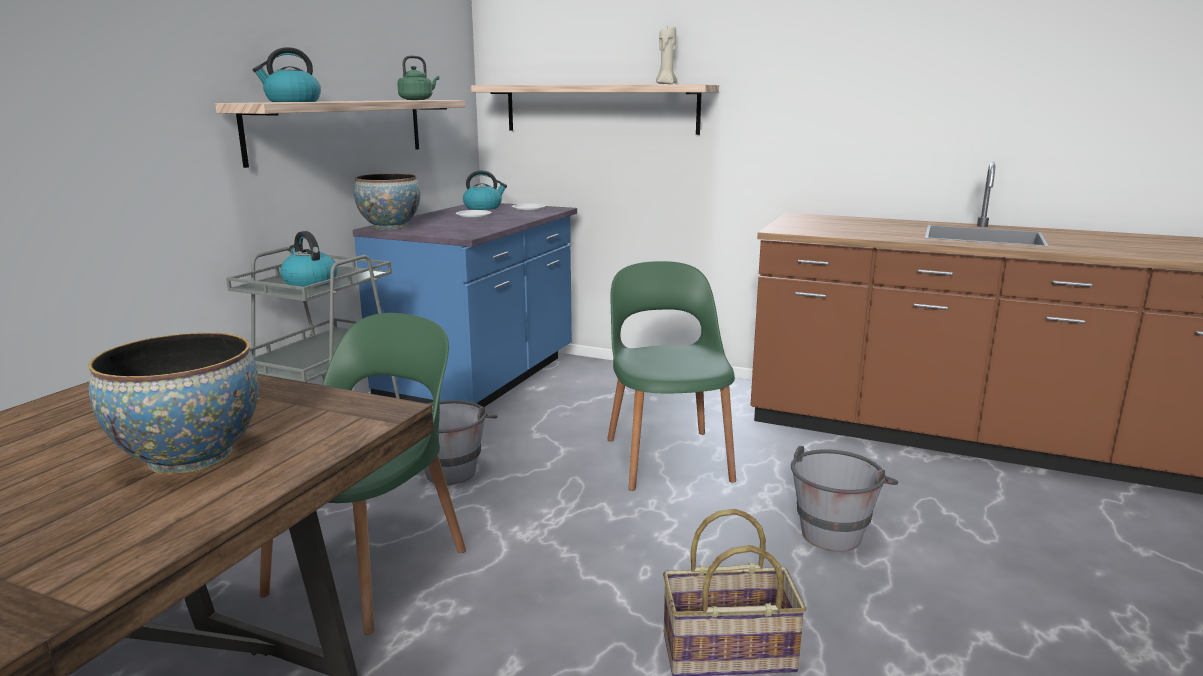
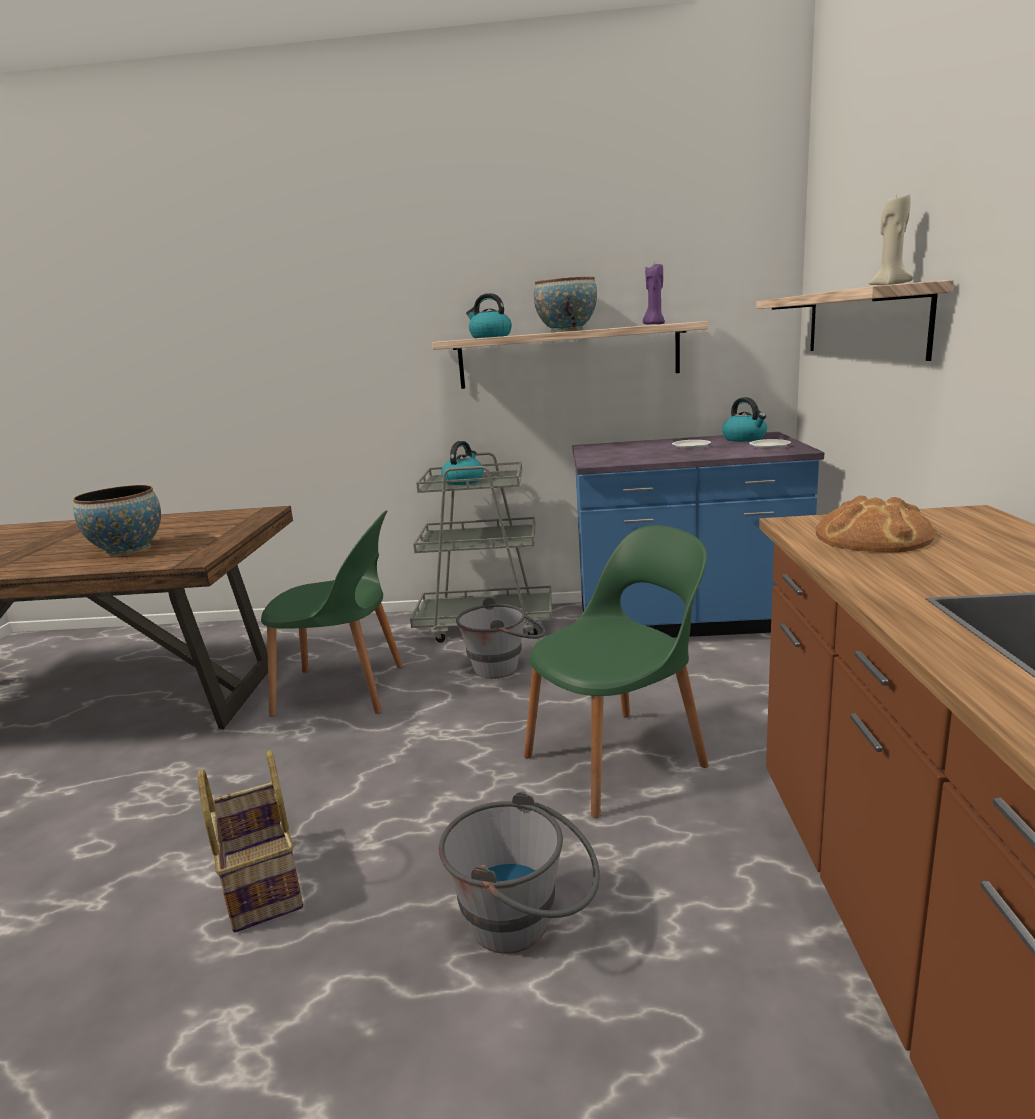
camera: 70 degrees right, 0 degrees up
bowl [354,174,420,230] -> bowl moved to [534,277,597,332]
green kettle [397,56,439,100] -> purple candle [643,264,665,324]
none -> bread [815,495,935,552]

